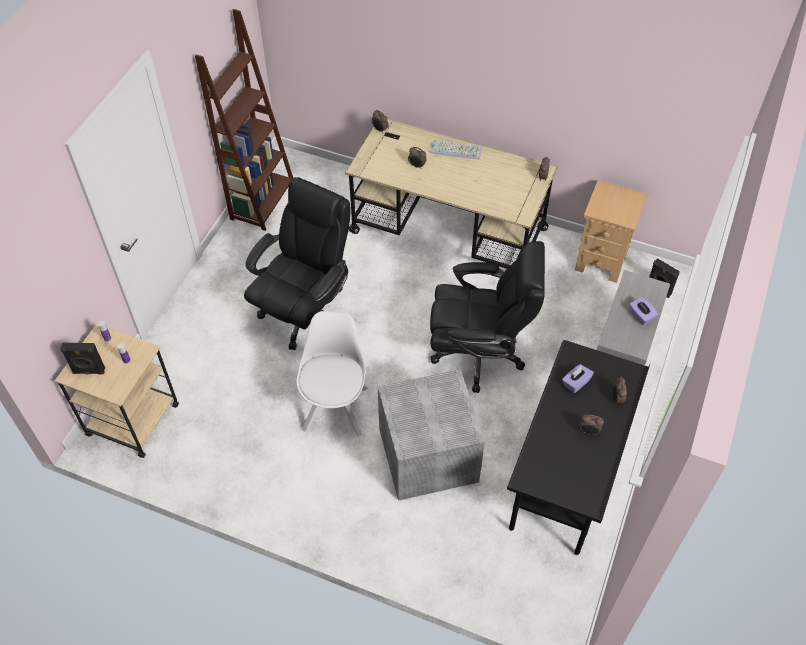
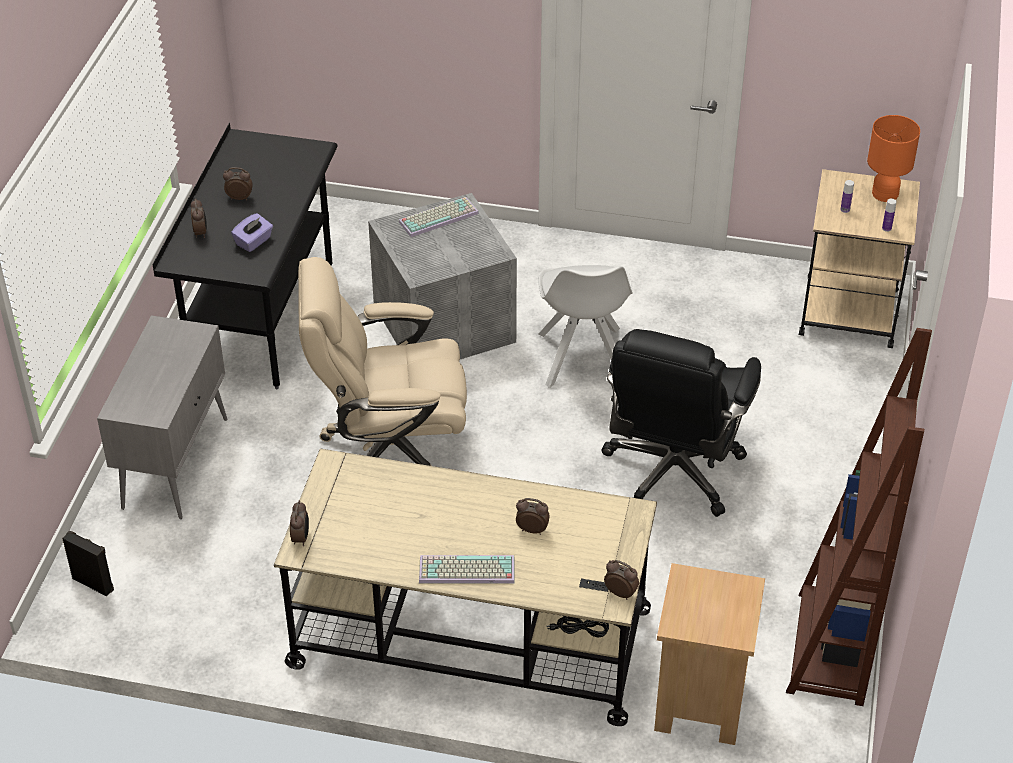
camera: 170 degrees right, 10 degrees down
black speaker [60,343,105,374] -> orange table lamp [867,115,920,202]
black office chair [430,241,545,393] -> beige office chair [298,257,467,466]
beige nightstand [575,180,647,283] -> beige nightstand moved to [654,563,765,745]
purple tissue box [629,296,658,325] -> none
none -> keyboard [399,197,479,237]

